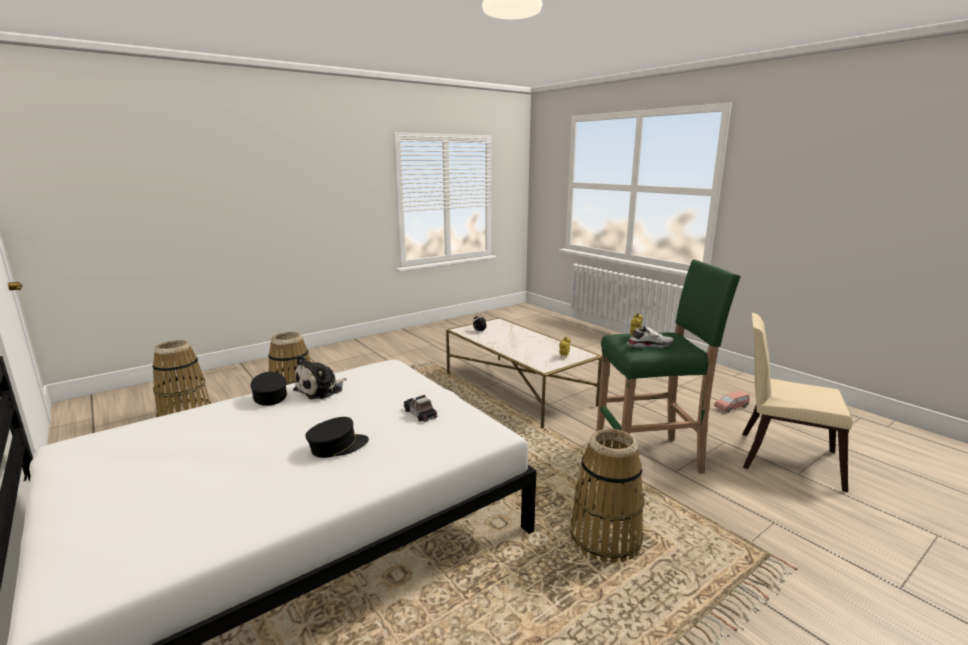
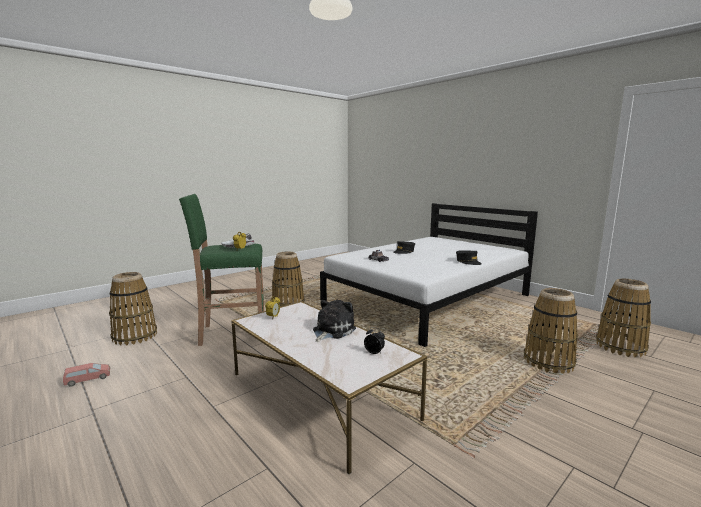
camera: 175 degrees right, 5 degrees down
plush toy [293,355,347,399] -> plush toy moved to [313,300,356,342]
beige chair [742,313,853,492] -> basket [109,272,157,346]

